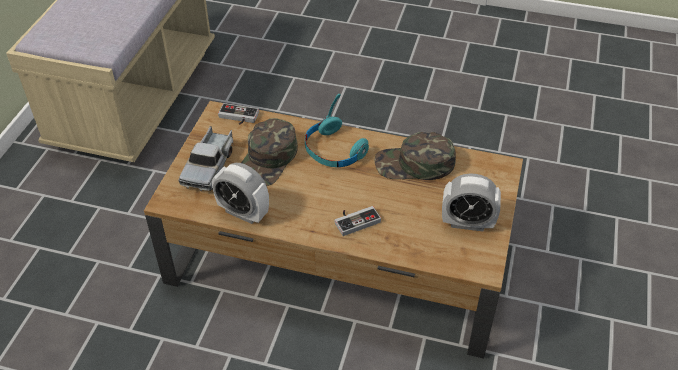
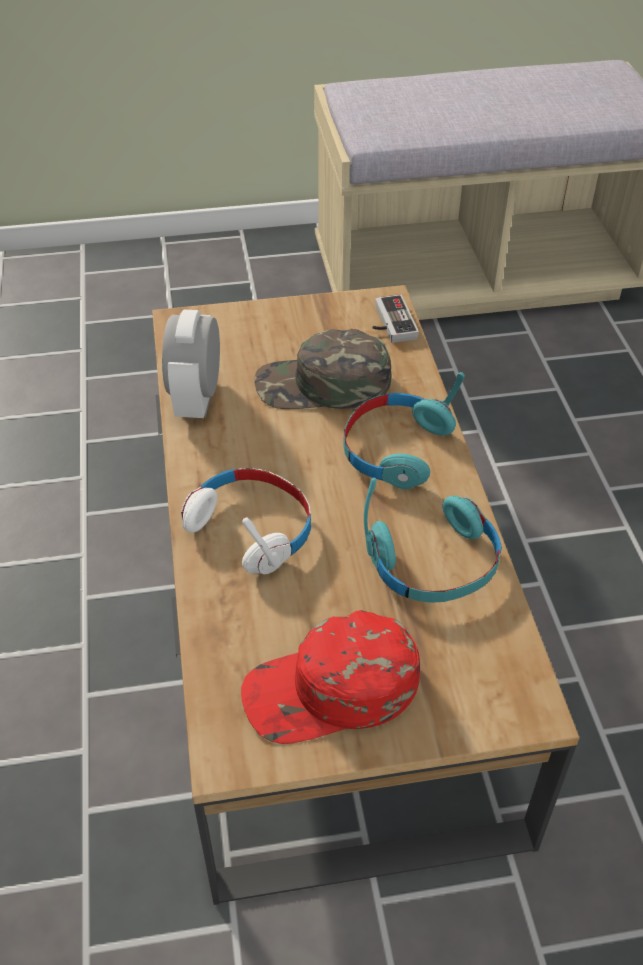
camera: 65 degrees right, 0 degrees up
toy truck [178,126,233,191] -> none
game controller [335,206,381,236] -> white headphones [181,468,311,574]
green cap [375,132,456,180] -> turquoise headphones [364,478,502,603]
alarm clock [442,174,501,232] -> red cap [241,610,420,744]

